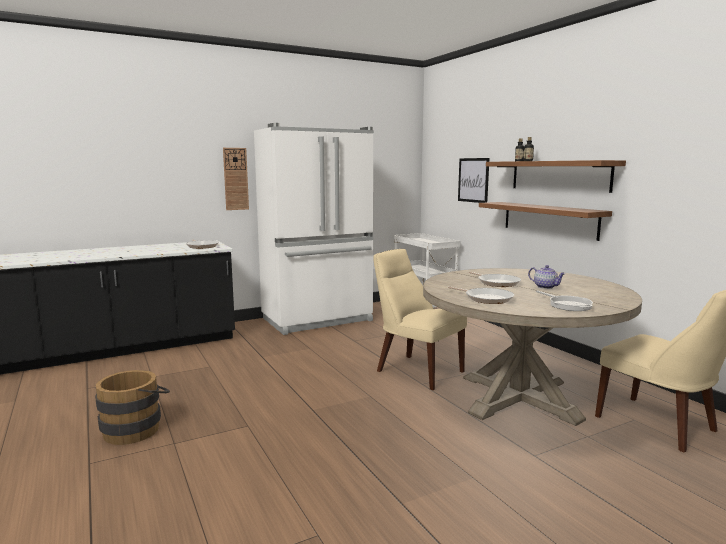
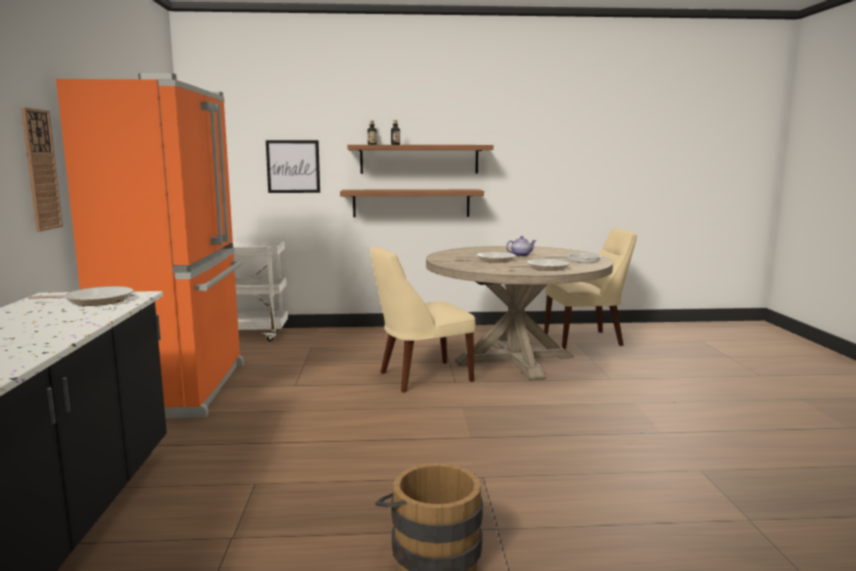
camera: 65 degrees left, 0 degrees up
white fridge [254,123,374,335] -> orange fridge [56,73,244,418]

